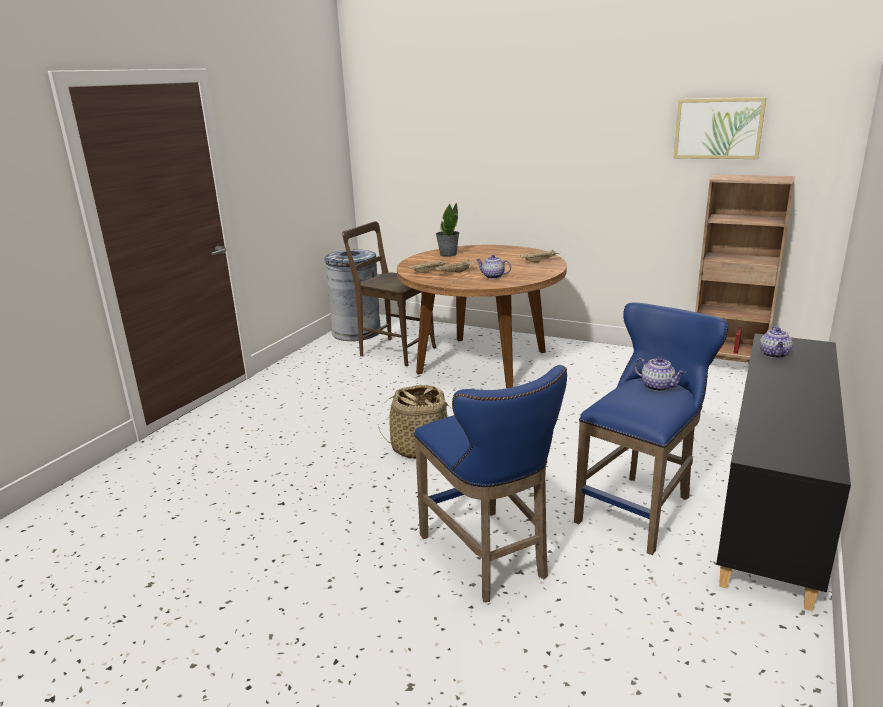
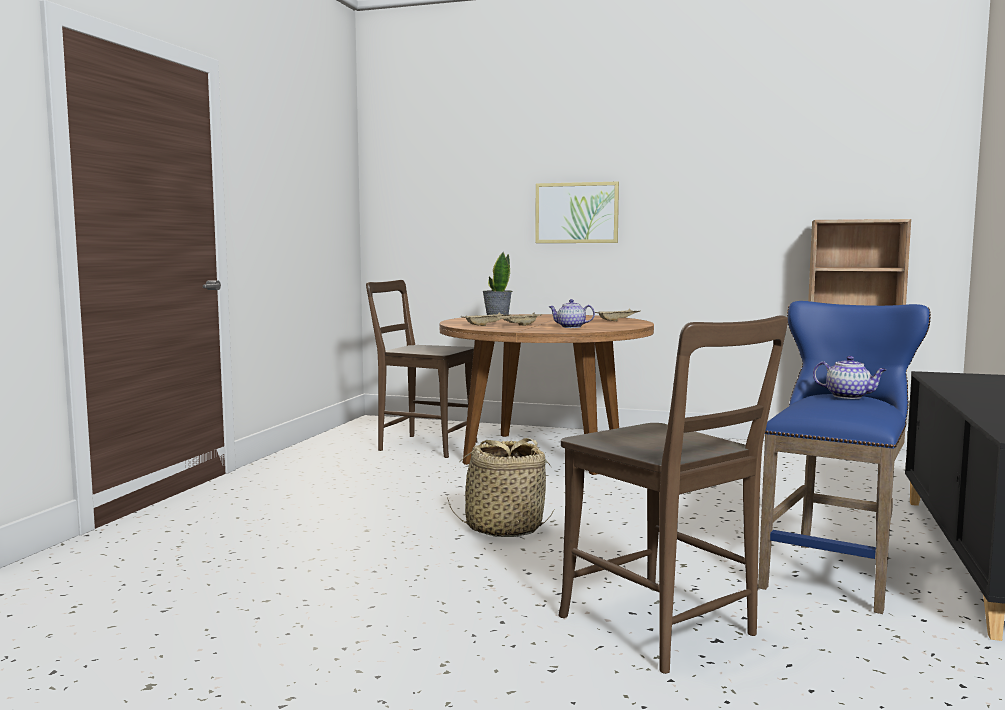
camera: 10 degrees left, 15 degrees down
grey trash can [324,249,380,341] -> none
blue stool [414,365,567,602] -> brown chair [558,315,788,674]
picture [673,97,766,159] -> picture moved to [535,182,619,243]
teapot [760,326,793,358] -> none

